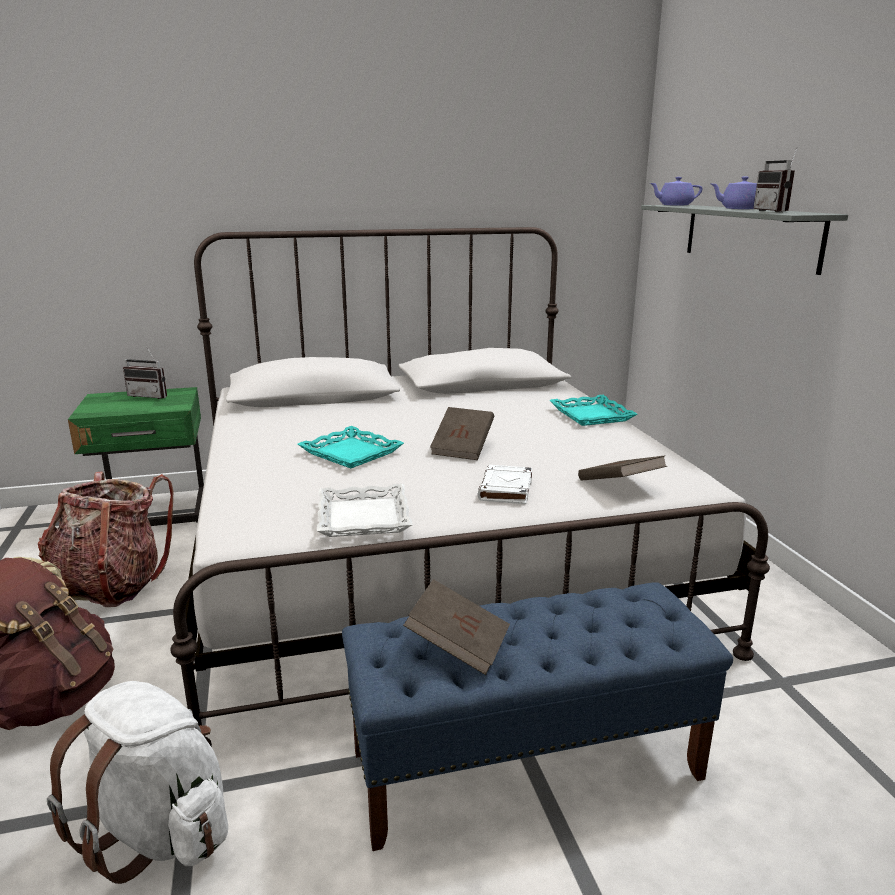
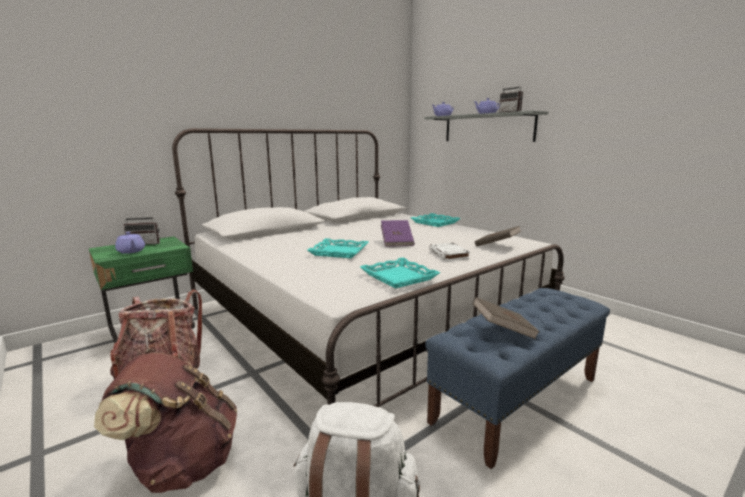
camera: 25 degrees left, 5 degrees down
white tray [317,484,413,537] -> turquoise tray [360,257,440,289]
brown book [430,407,494,460] -> purple book [381,220,415,247]
none -> purple teapot [115,232,145,254]

